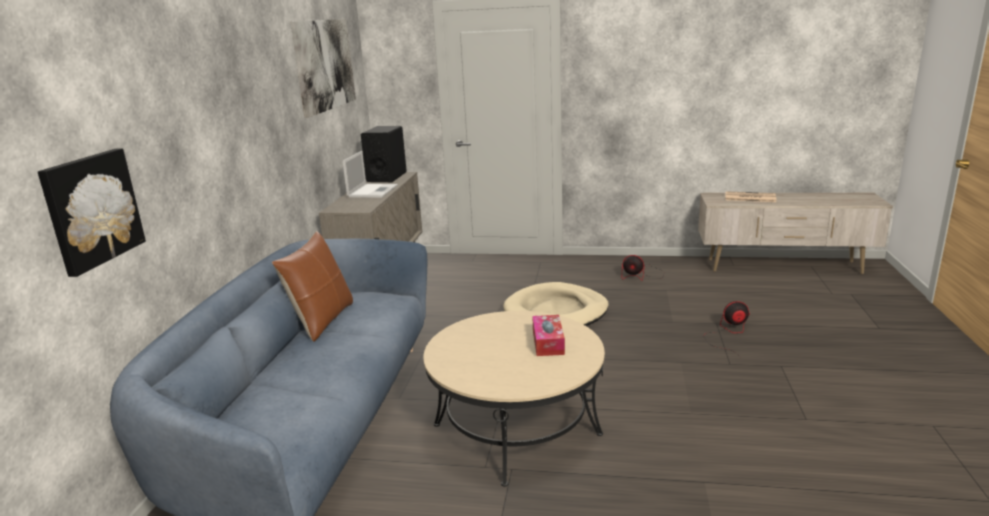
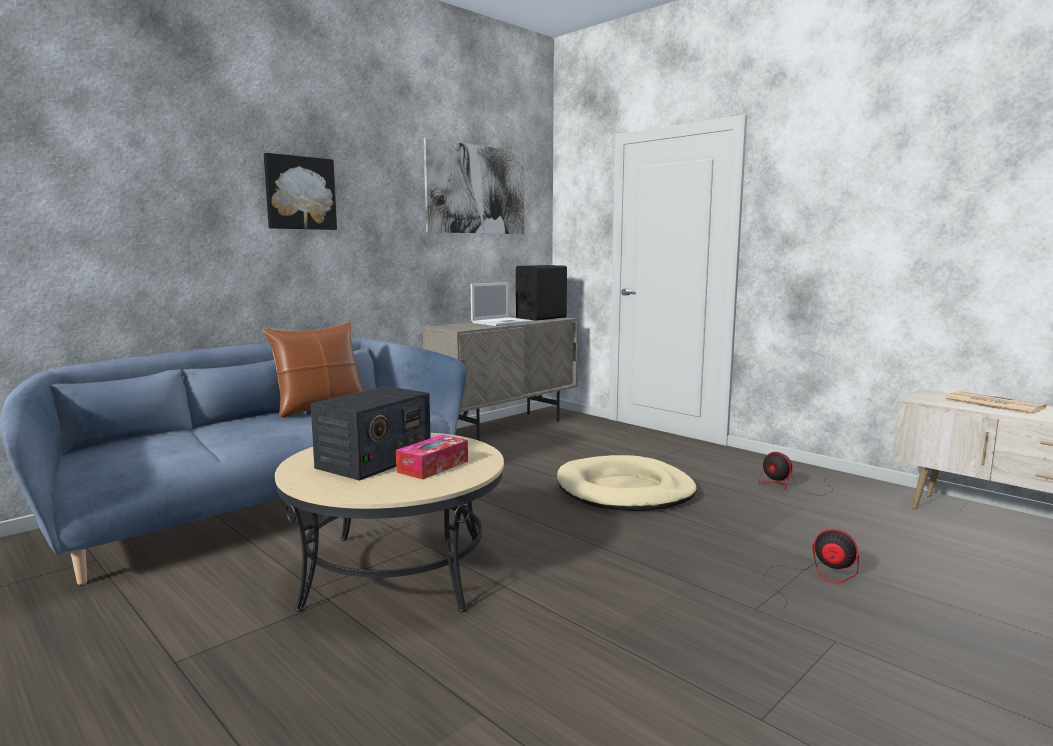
camera: 35 degrees right, 10 degrees down
picture [38,148,146,277] -> picture moved to [264,153,337,230]
none -> radio [311,386,431,481]

